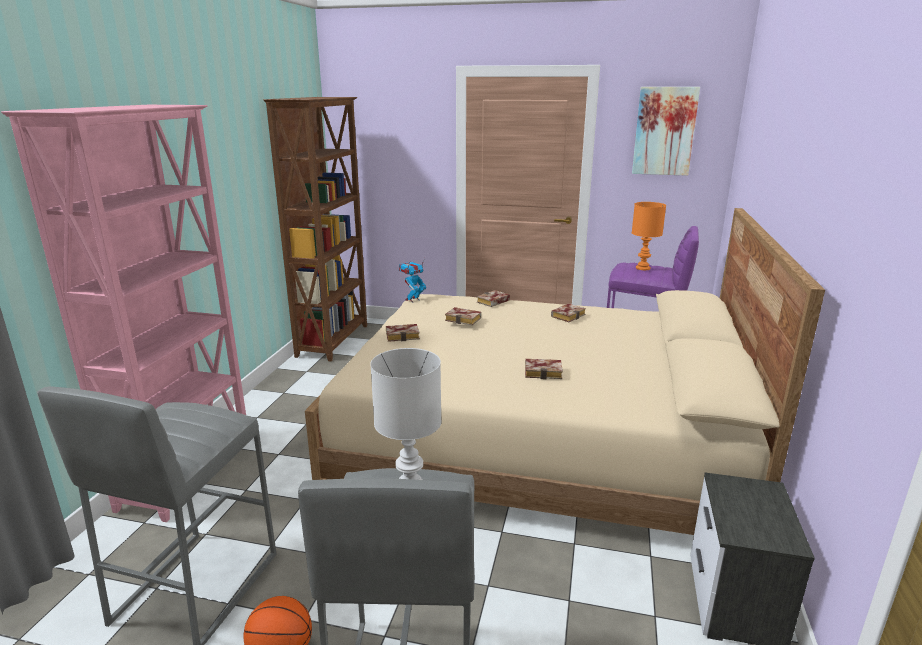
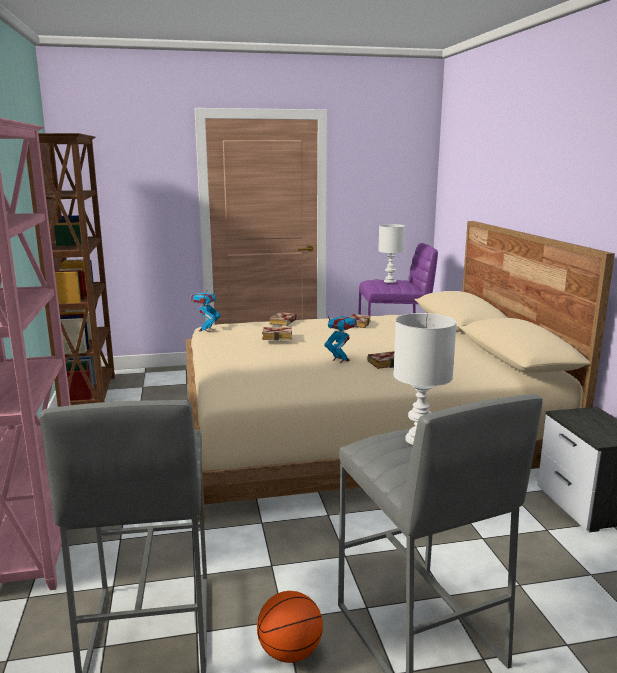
camera: 25 degrees left, 5 degrees down
book [386,324,420,342] -> none
picture [632,87,700,176] -> none
orange table lamp [632,202,666,270] -> white table lamp [378,224,405,283]
none -> toy robot [325,311,357,363]

